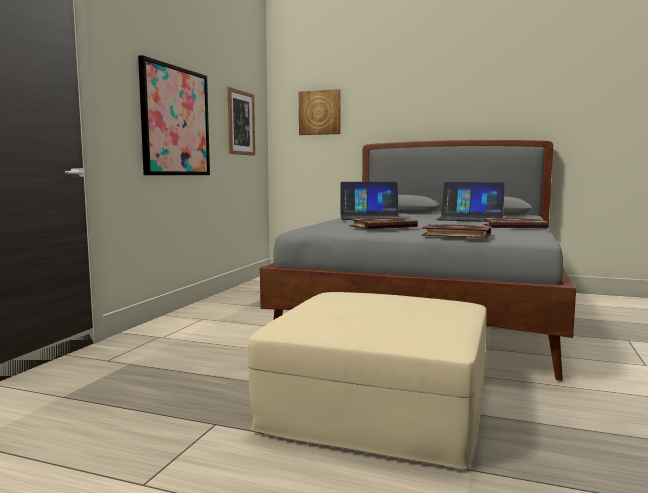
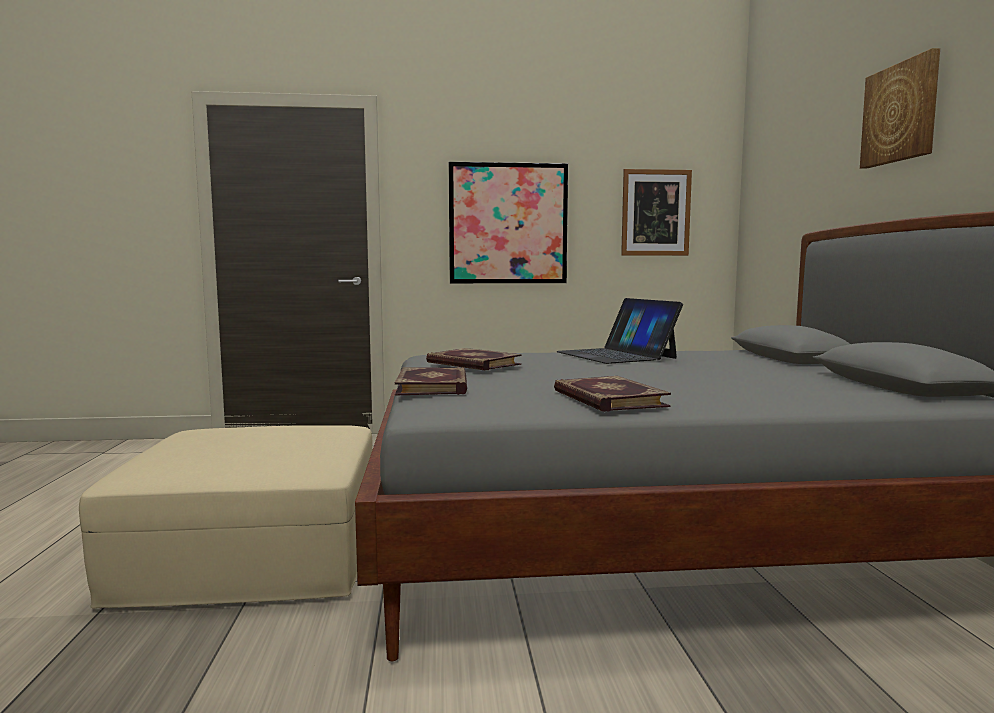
camera: 65 degrees right, 0 degrees up
picture [299,89,340,135] -> picture moved to [860,48,940,169]
laptop [436,182,505,222] -> none

